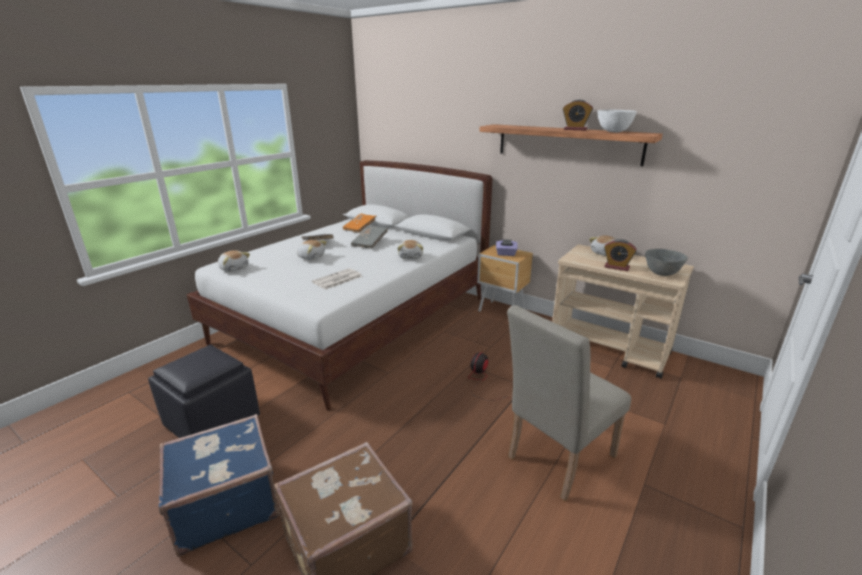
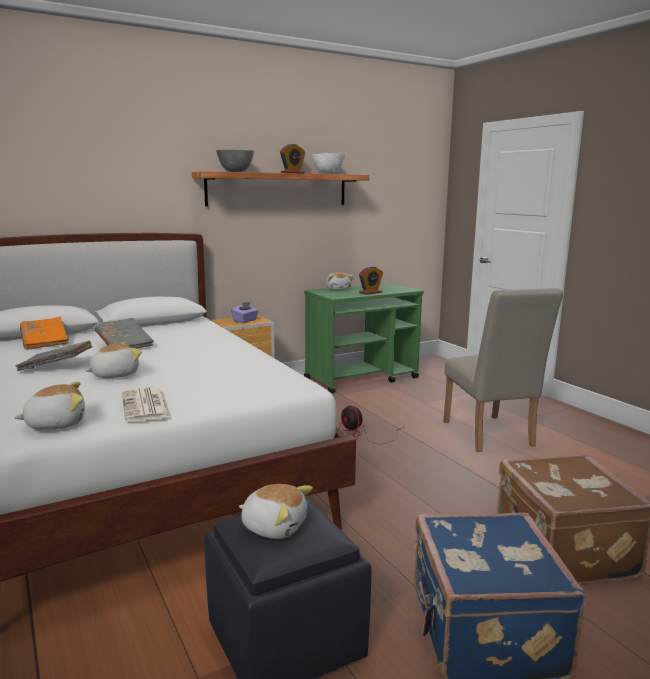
camera: 65 degrees left, 10 degrees down
newspaper [312,268,363,290] -> newspaper moved to [122,387,171,422]
plush toy [398,240,423,259] -> plush toy moved to [239,484,313,539]
beige cart [552,244,694,379] -> green cart [304,283,424,393]
grey bowl [645,249,688,276] -> grey bowl moved to [216,150,254,172]

